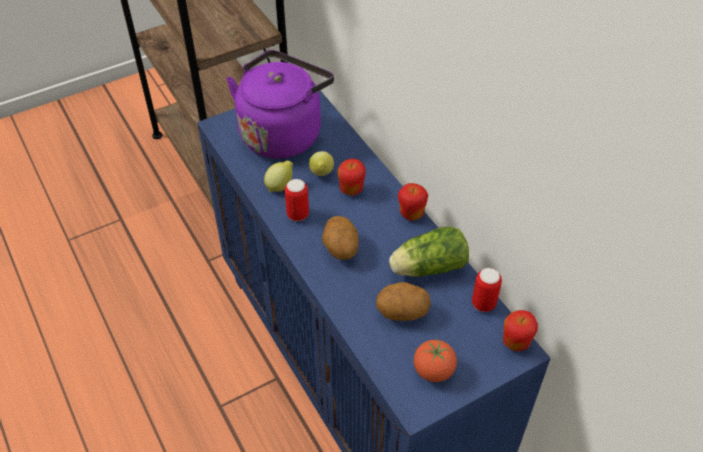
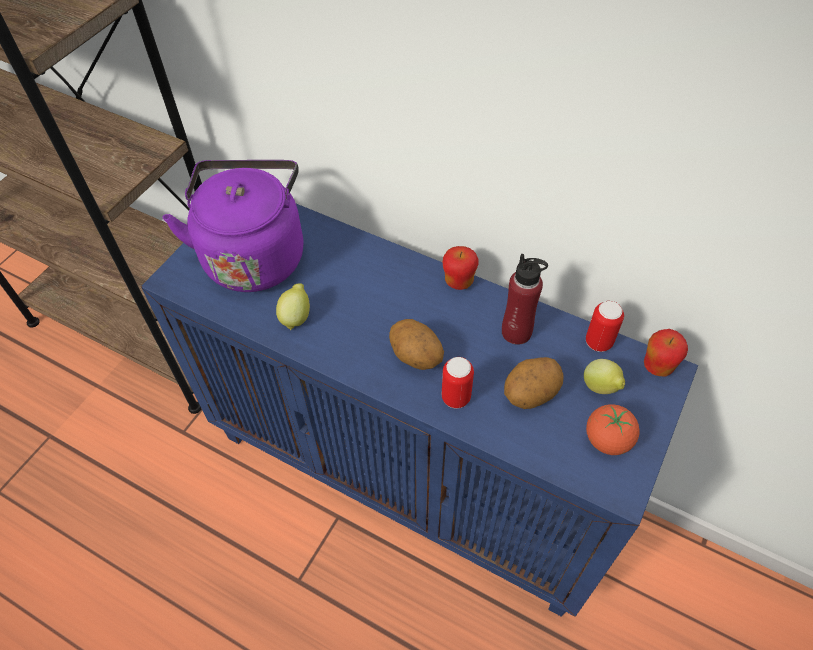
camera: 30 degrees left, 5 degrees up
can [285,179,309,221] -> can moved to [442,357,474,409]
lemon [309,151,334,176] -> lemon moved to [584,359,625,394]
apple [338,159,366,196] -> none
lettuce [389,227,469,277] -> red bottle [502,254,548,345]

